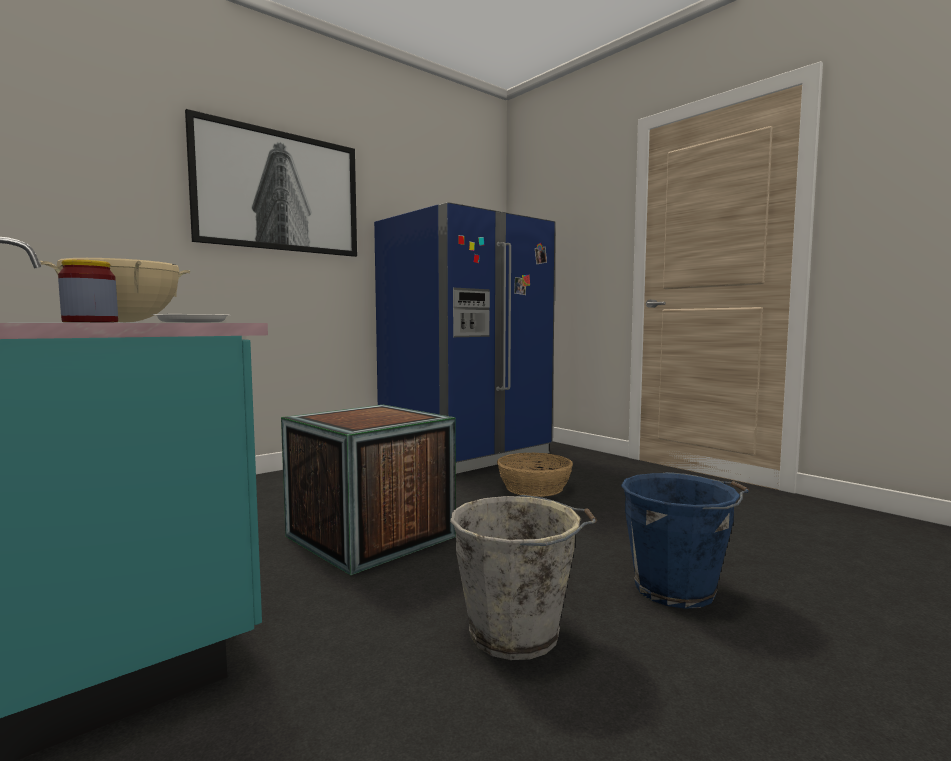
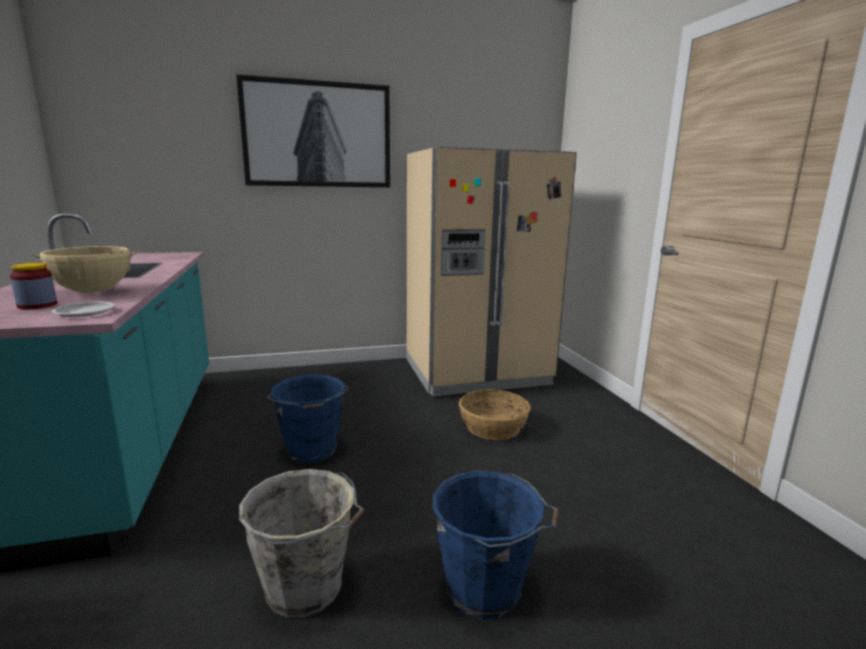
camera: 25 degrees right, 10 degrees up
crate [281,405,456,575] -> blue bucket [267,374,348,463]
blue fridge [374,202,556,474] -> beige fridge [407,147,577,396]

